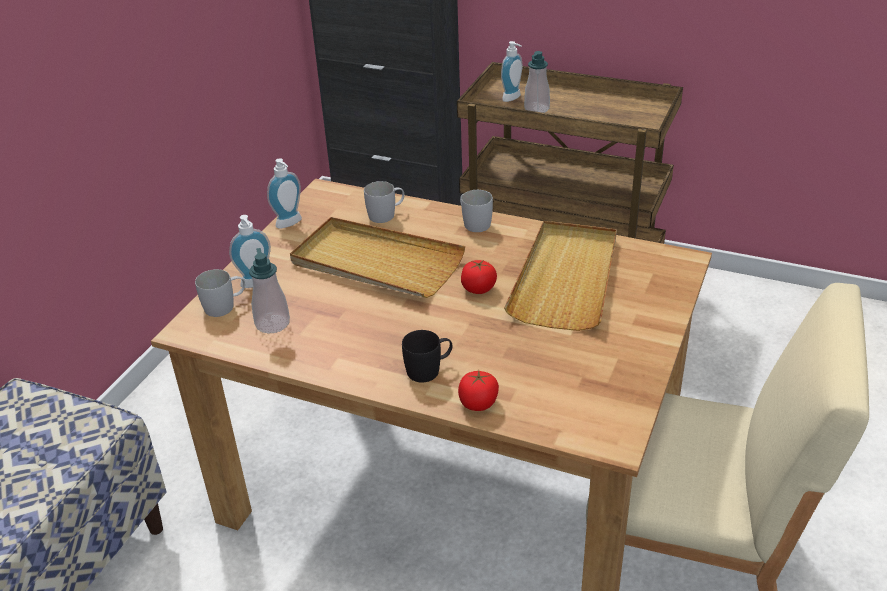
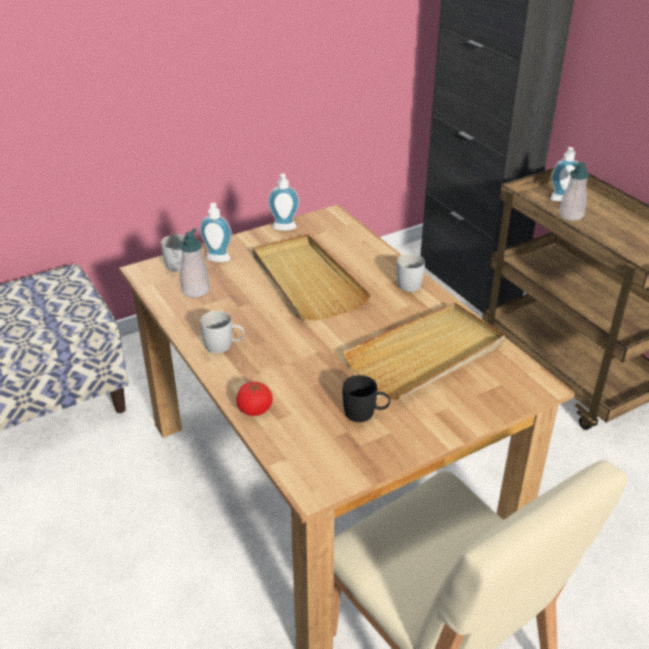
camera: 35 degrees right, 0 degrees up
white mug [364,181,404,223] -> white mug moved to [200,311,245,353]
black mug [402,330,452,383] -> black mug moved to [343,375,390,422]
tomato [461,260,497,294] -> none

